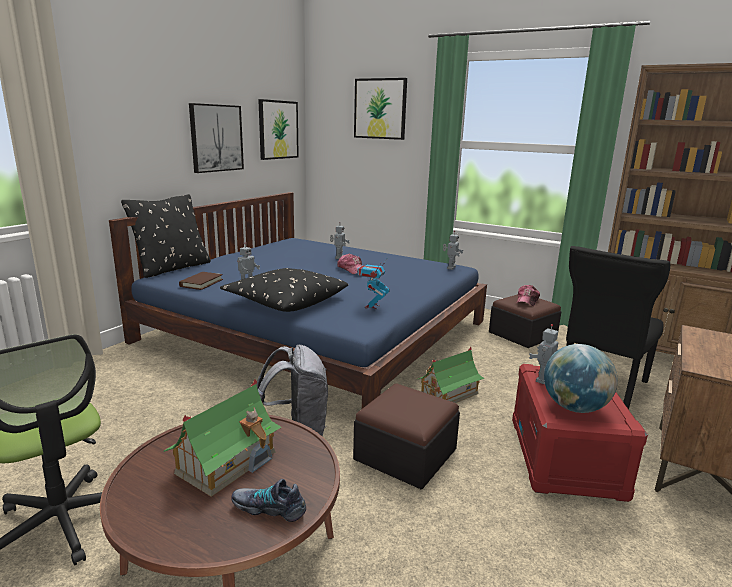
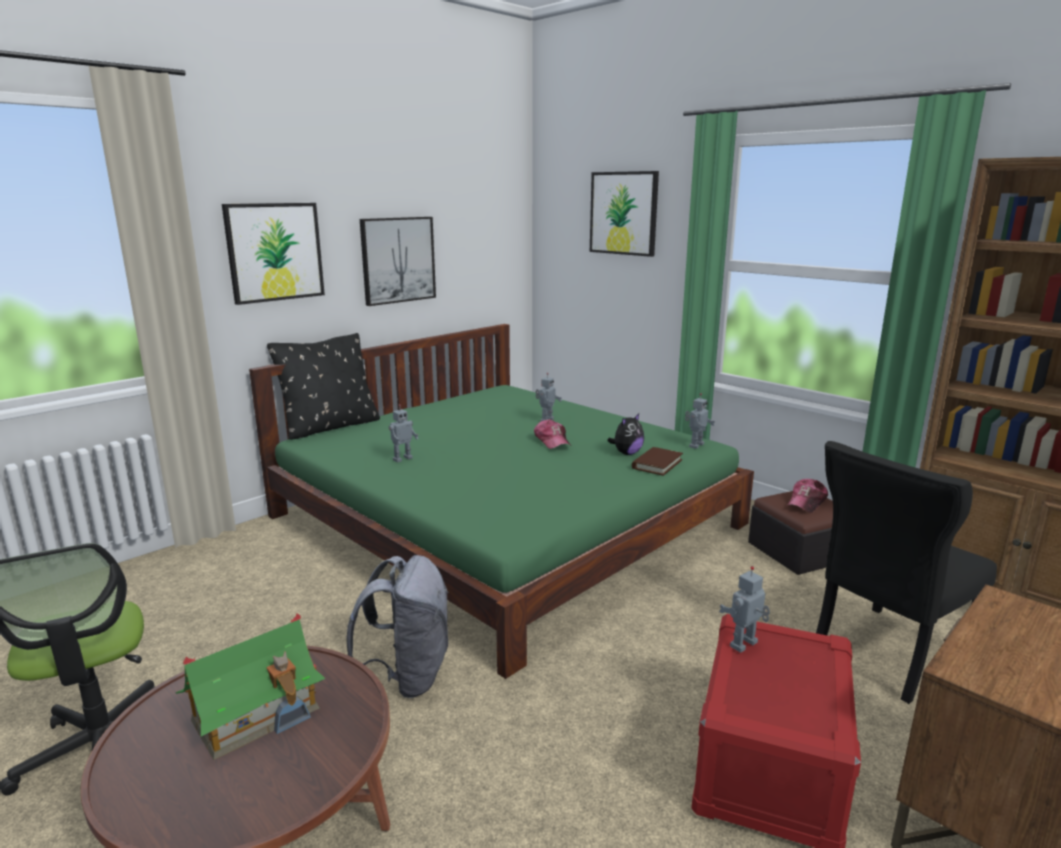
camera: 15 degrees right, 0 degrees up
blue bed [109,192,487,409] -> green bed [249,324,754,679]
brown book [179,272,223,290] -> brown book moved to [632,447,683,476]
black pillow [220,268,348,312] -> none
shoe [231,479,306,522] -> none
picture [258,99,299,160] -> picture moved to [222,203,325,305]
ottoman [353,384,460,489] -> none
toy robot [357,259,390,309] -> none
toy house [416,347,484,403] -> none
globe [544,344,618,413] -> none
none -> plush toy [607,413,644,455]

